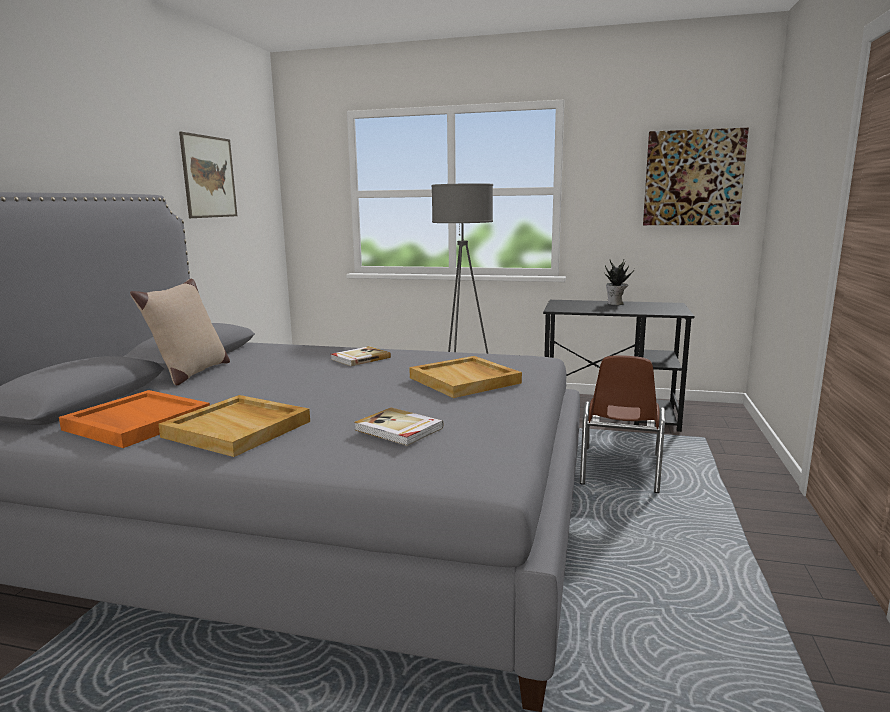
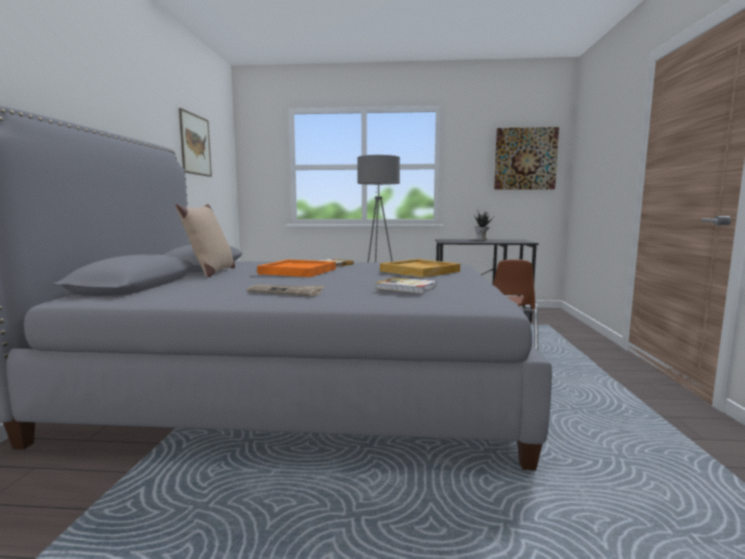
camera: 10 degrees left, 5 degrees down
orange tray [59,390,210,448] -> orange tray moved to [257,259,336,277]
beige tray [158,395,310,457] -> newspaper [247,284,325,296]

